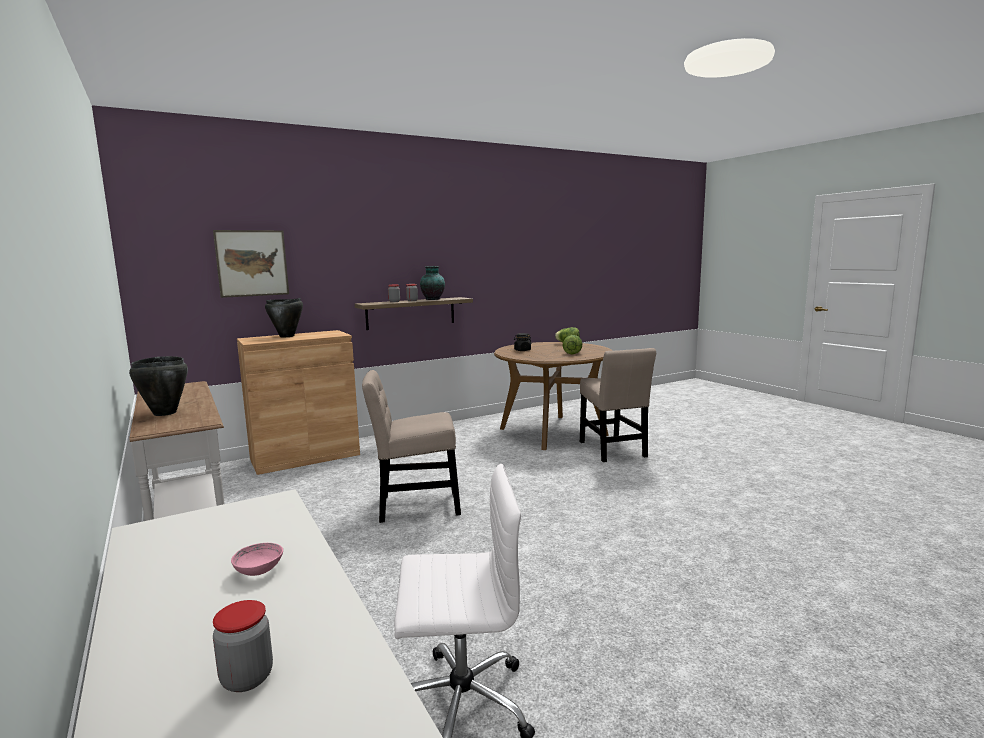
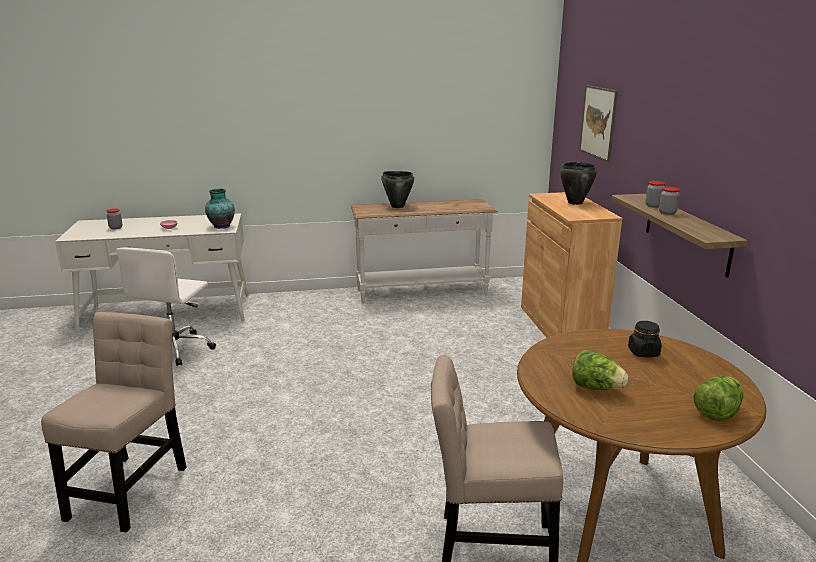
camera: 110 degrees right, 10 degrees up
beige chair [362,370,461,523] -> beige chair moved to [41,312,187,532]
vase [420,266,445,300] -> vase moved to [205,188,235,229]

